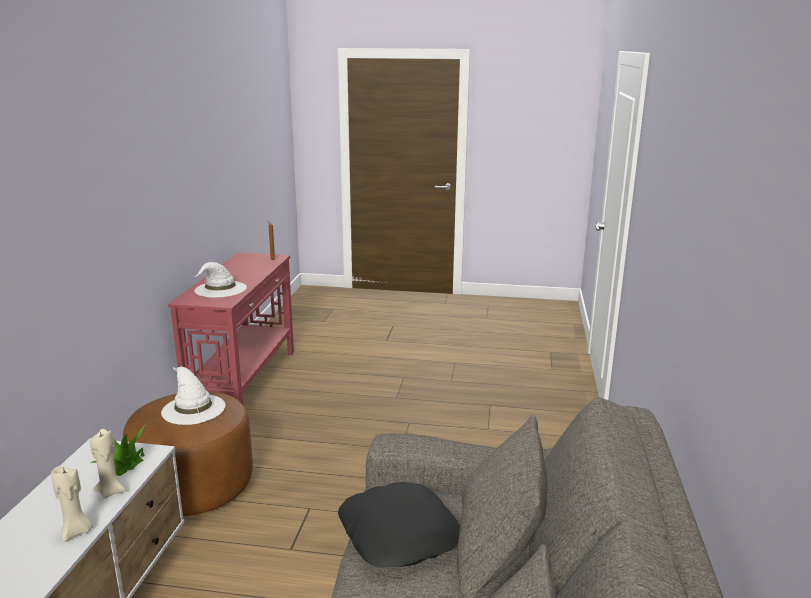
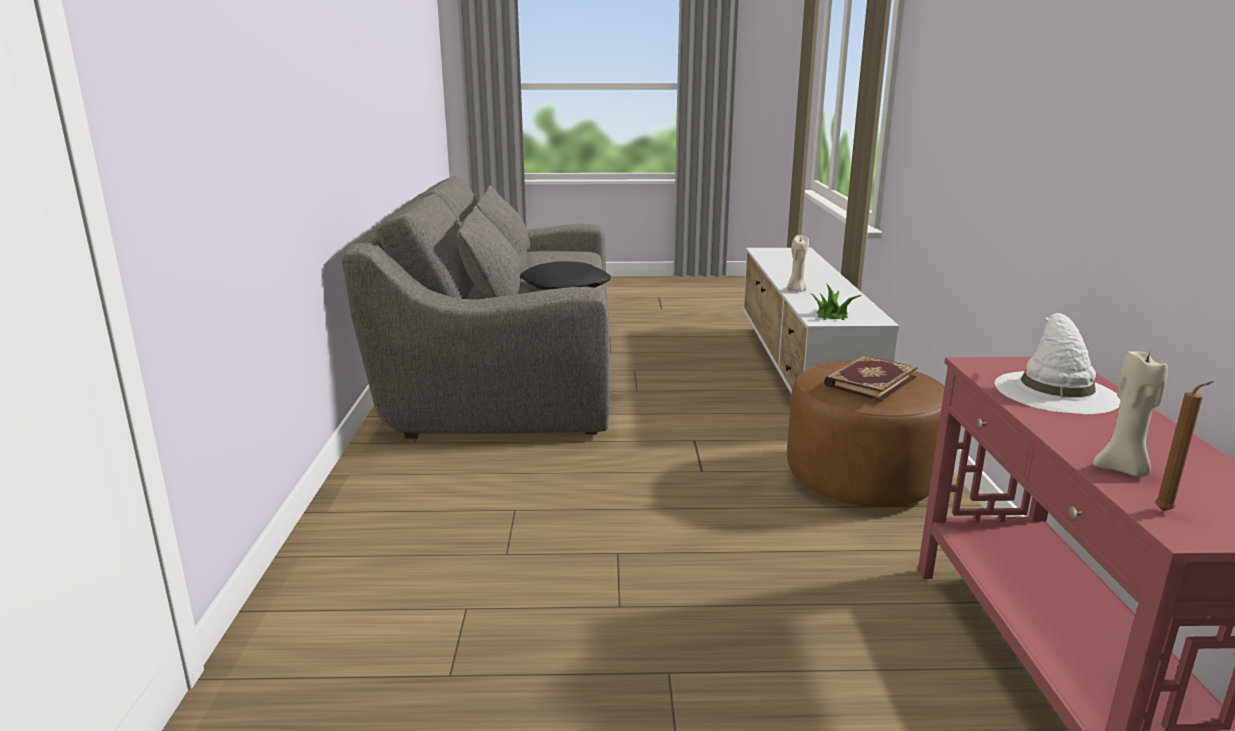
camera: 170 degrees right, 0 degrees up
beige candle [90,429,126,499] -> beige candle moved to [1093,351,1168,477]
white hat [161,366,225,425] -> book [824,355,918,401]

